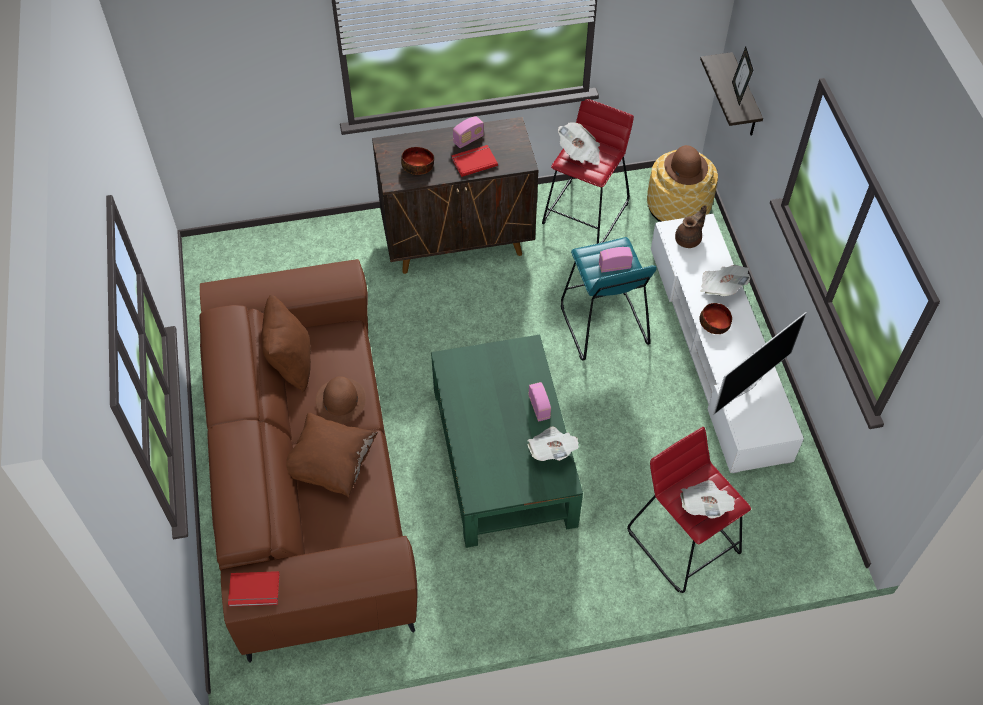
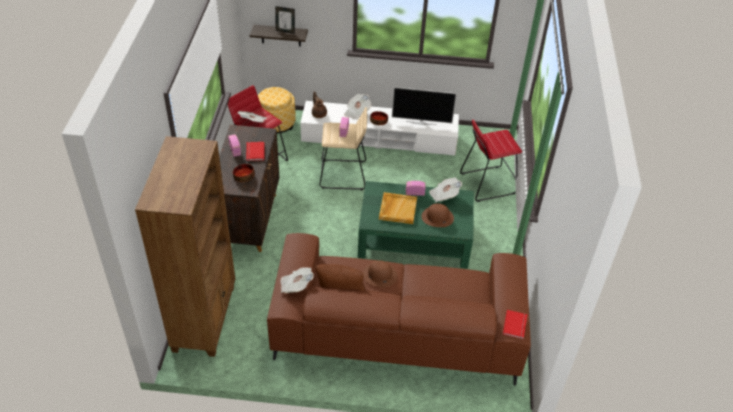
camera: 75 degrees left, 10 degrees down
brown pillow [286,413,378,498] -> none
turquoise stool [561,237,657,361] -> beige stool [319,107,367,190]
brown hat [664,145,708,185] -> brown hat moved to [422,203,454,227]
newspaper [680,480,735,519] -> newspaper moved to [280,267,314,293]
television [713,312,807,415] -> television turned 120 degrees clockwise [392,87,457,125]
none -> brown bookcase [135,136,235,357]
none -> beige tray [379,192,417,224]

